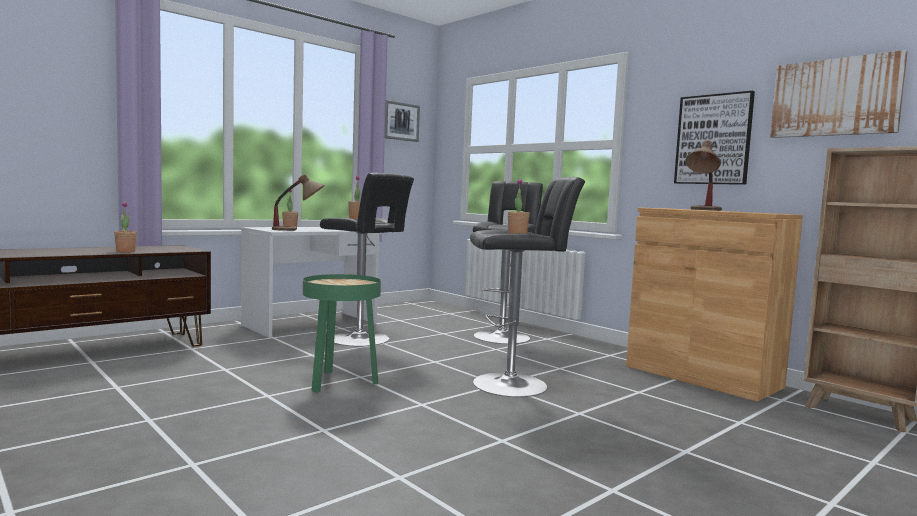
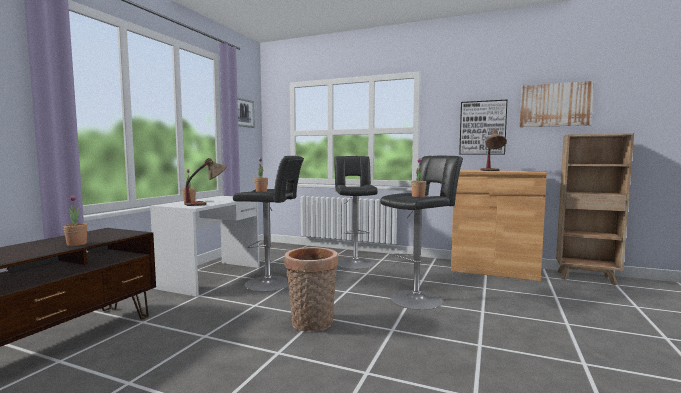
camera: 25 degrees left, 0 degrees up
green side table [303,274,381,393] -> basket [284,247,338,332]

